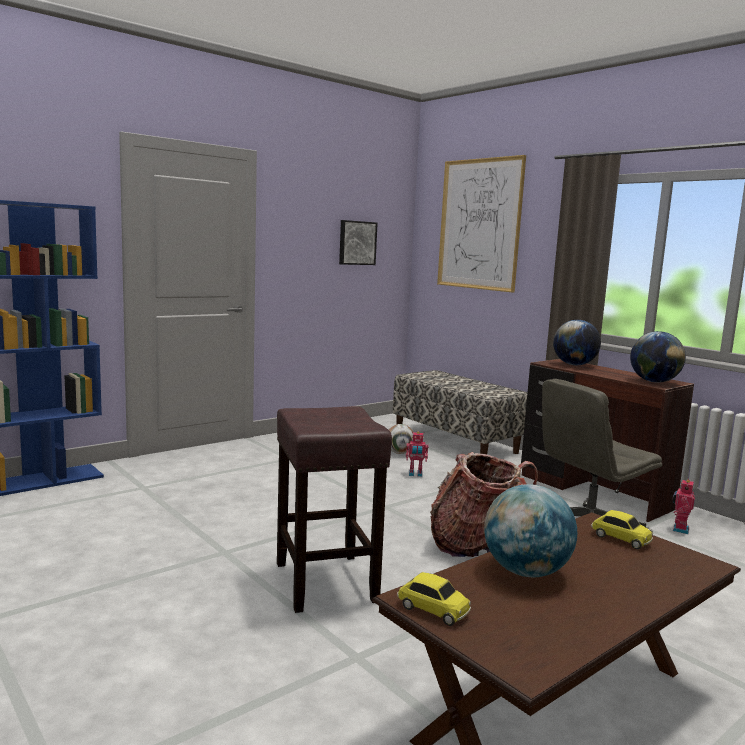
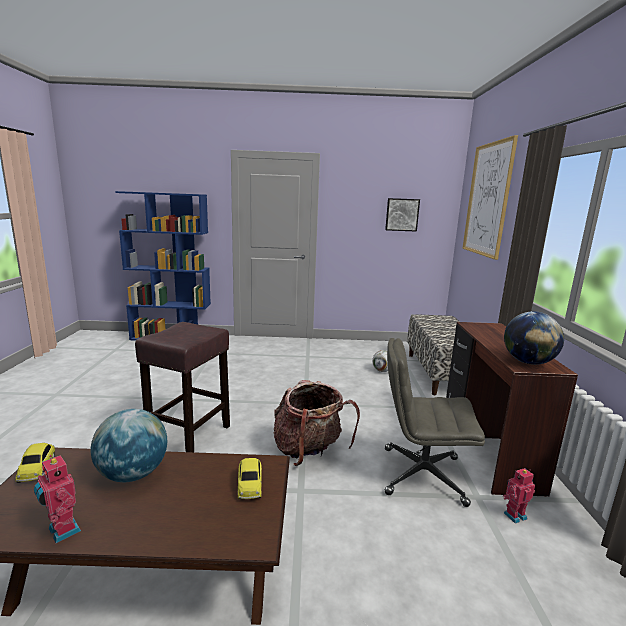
camera: 40 degrees right, 5 degrees up
toy robot [406,431,428,477] -> toy robot moved to [34,455,81,543]
globe [553,320,601,365] -> none

